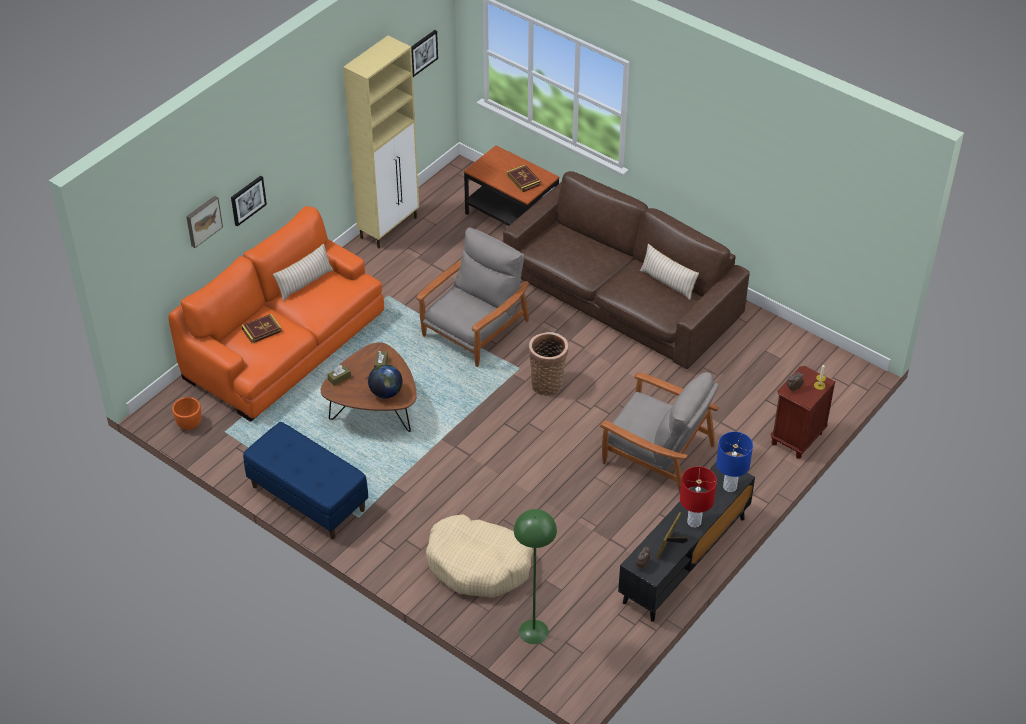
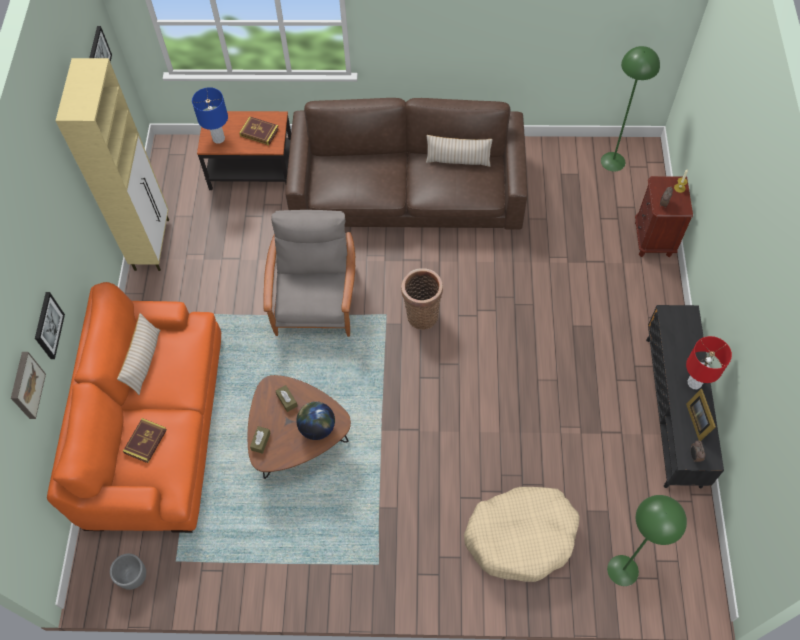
camera: 35 degrees left, 15 degrees up
orange planter [172,397,202,430] -> grey planter [110,553,146,590]
blue bench [243,422,368,539] -> none
grey armchair [600,372,719,493] -> none
blue table lamp [716,432,753,492] -> blue table lamp moved to [192,87,228,144]
none -> green floor lamp [601,46,660,172]

